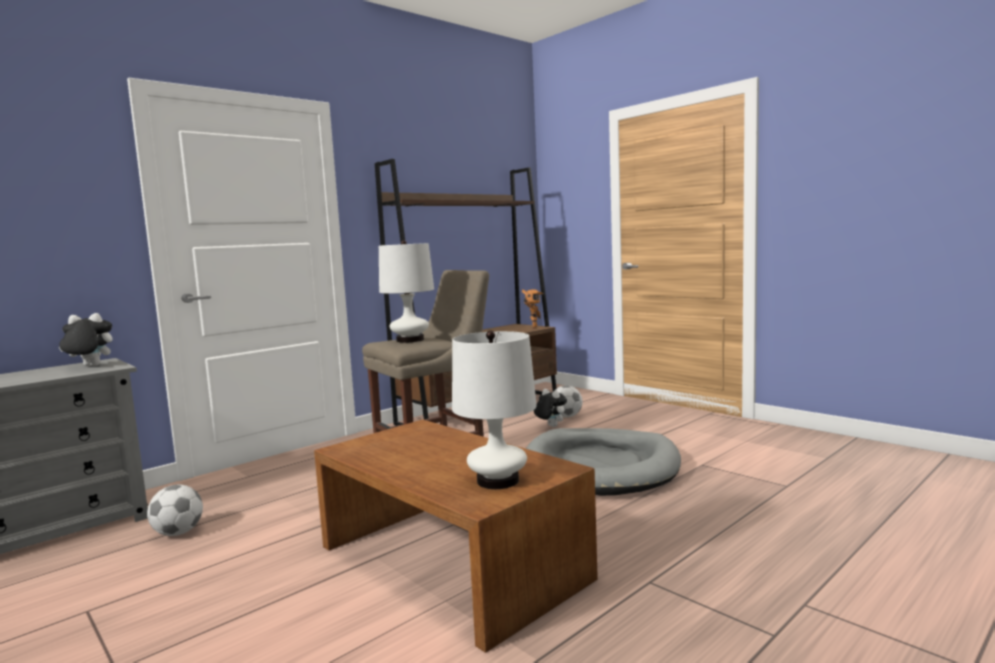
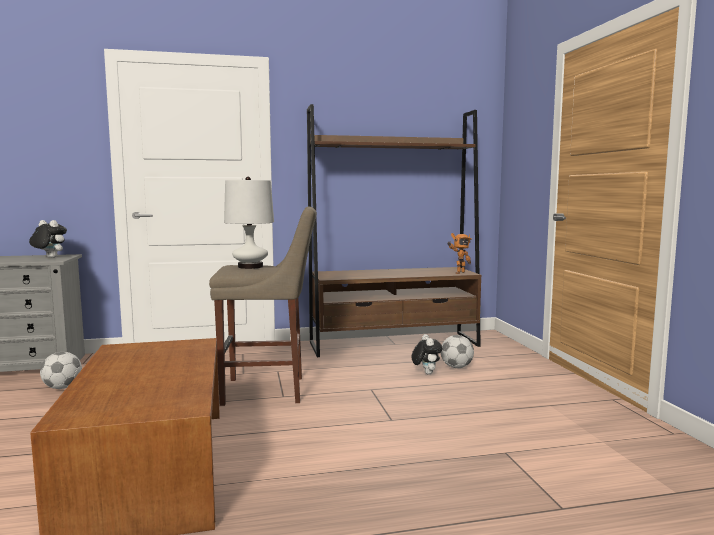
camera: 30 degrees right, 0 degrees up
white table lamp [452,331,537,489] -> none
grey dog bed [526,428,681,496] -> none

